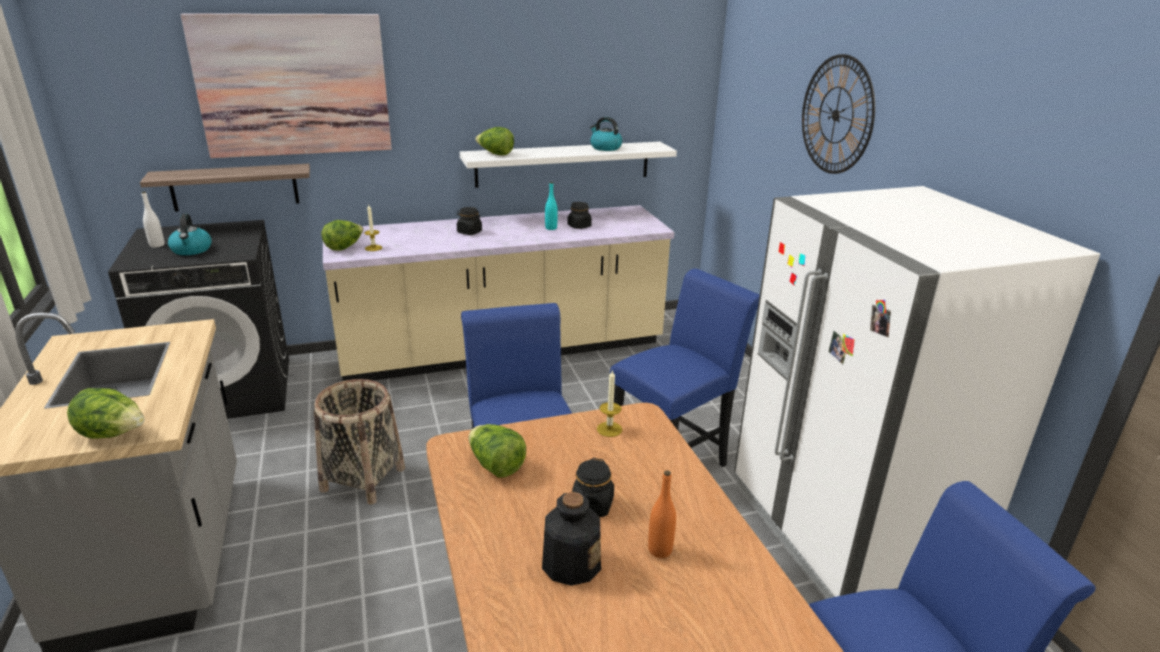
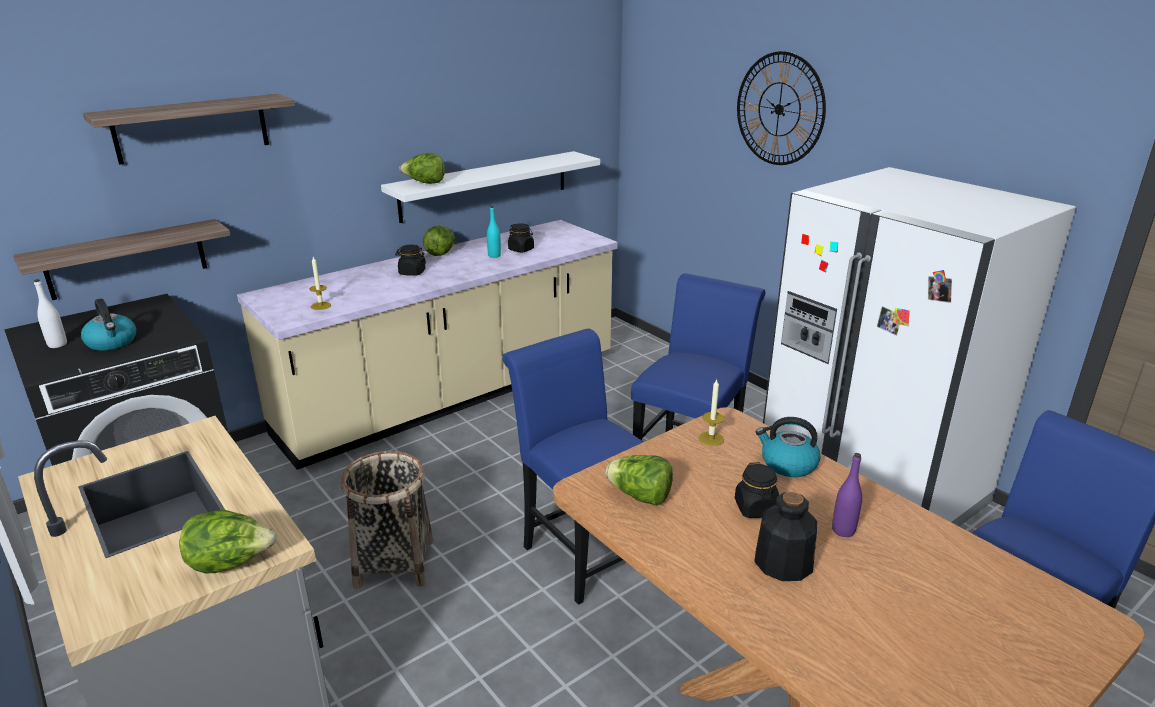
camera: 20 degrees left, 0 degrees up
picture [180,13,392,158] -> shelf [83,94,295,165]
lettuce [321,220,363,250] -> lettuce moved to [423,226,455,256]
kettle [590,117,622,151] -> kettle moved to [756,417,820,477]
orange bottle [648,470,676,558] -> purple bottle [832,453,862,537]

